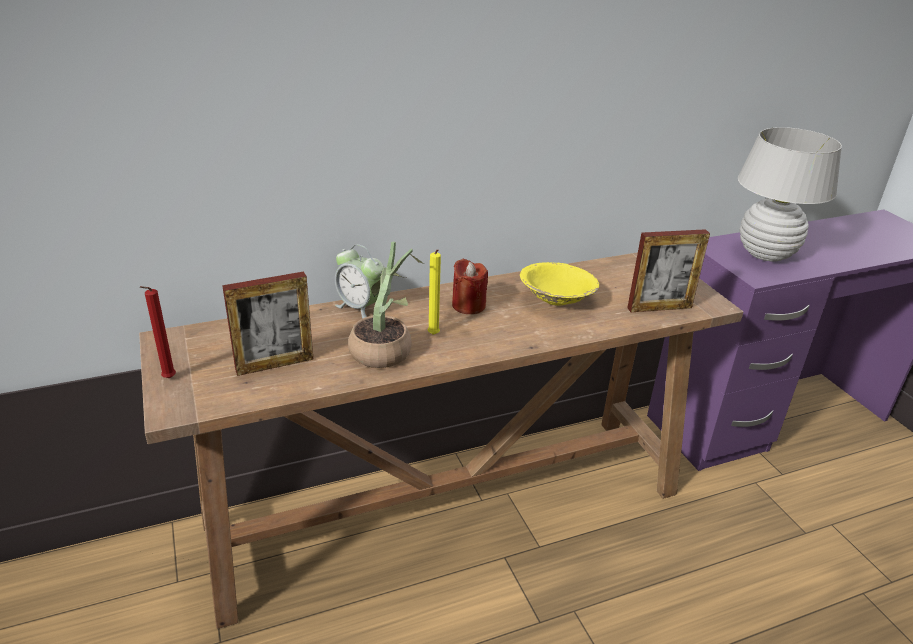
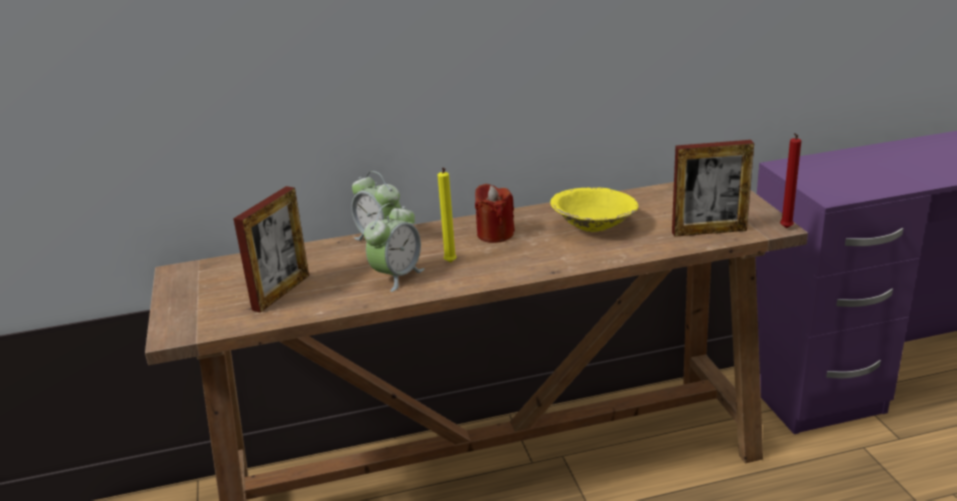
camera: 10 degrees right, 5 degrees down
red candle [140,286,176,378] -> red candle moved to [780,133,801,228]
picture frame [222,271,314,376] -> picture frame turned 45 degrees counterclockwise [233,186,309,313]
potted plant [348,242,424,368] -> alarm clock [364,203,424,292]
white table lamp [738,127,842,262] -> none

